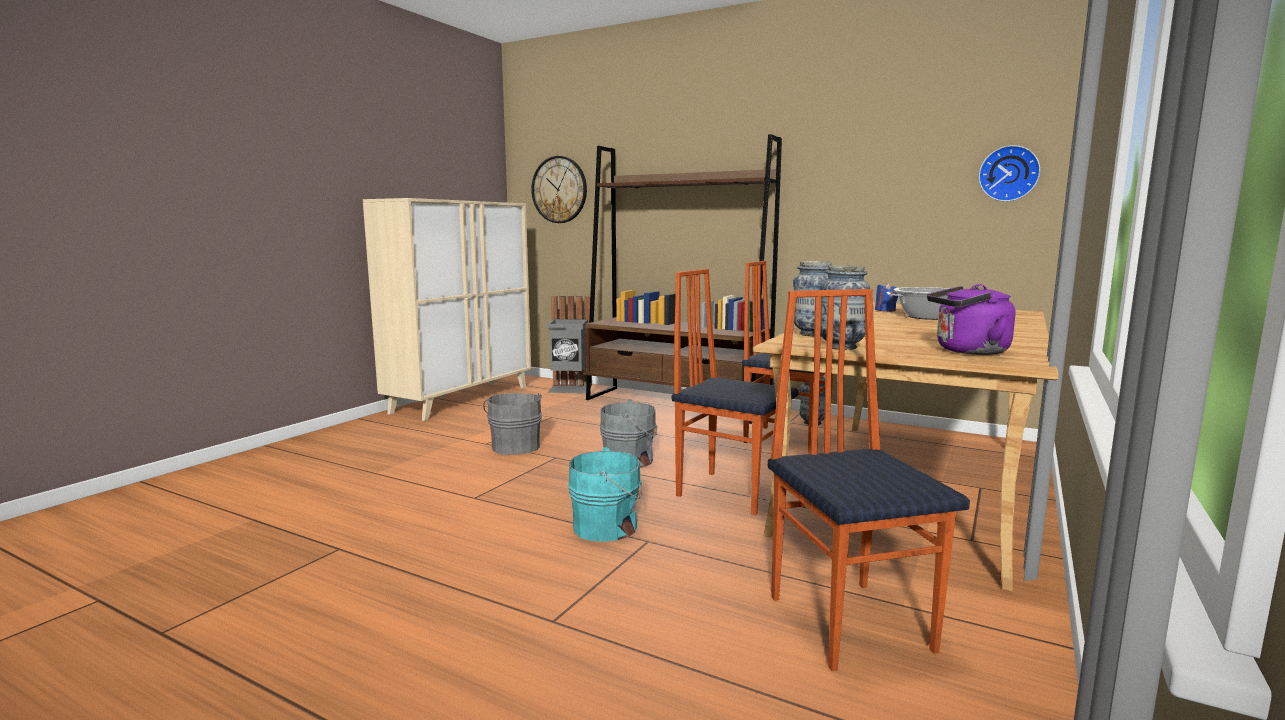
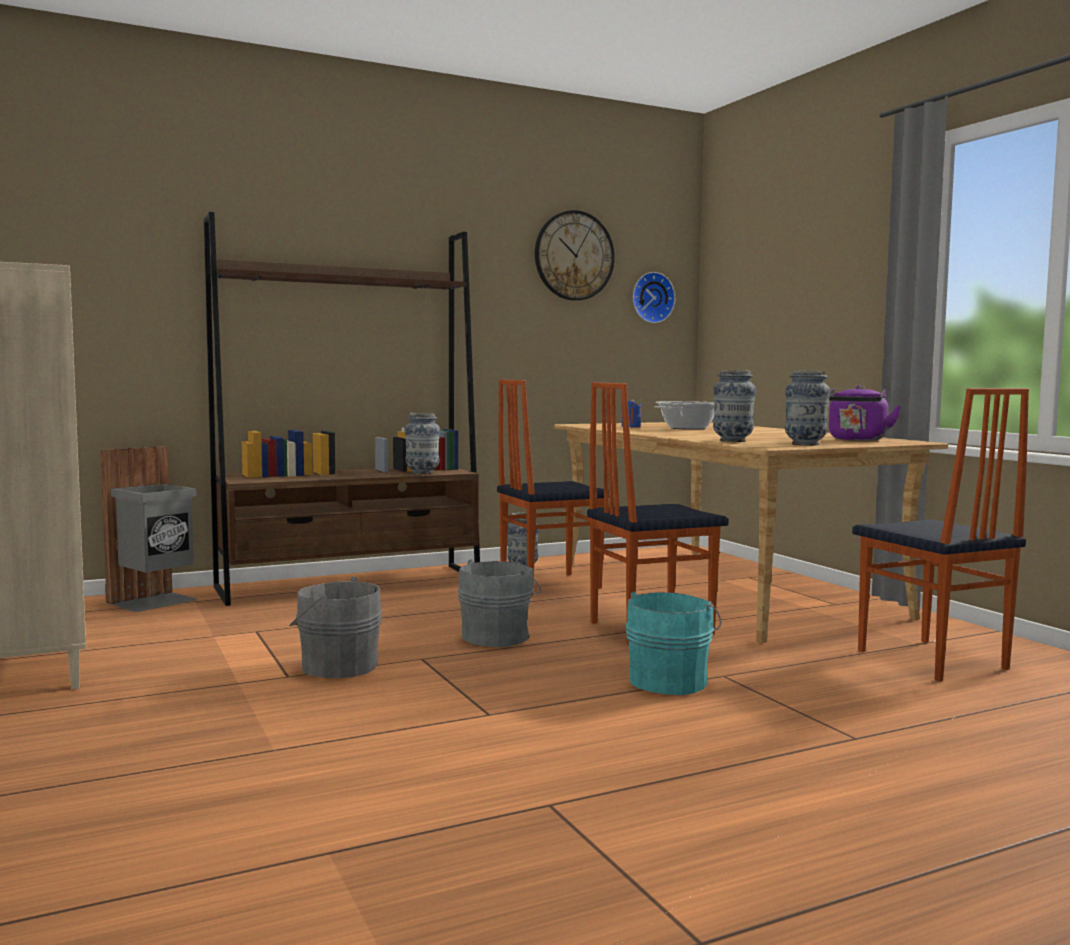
camera: 55 degrees left, 5 degrees down
wall clock [531,156,587,223] -> wall clock moved to [535,210,615,301]
chair [768,289,970,671] -> chair turned 135 degrees counterclockwise [852,388,1029,682]
none -> vase [404,413,440,475]

